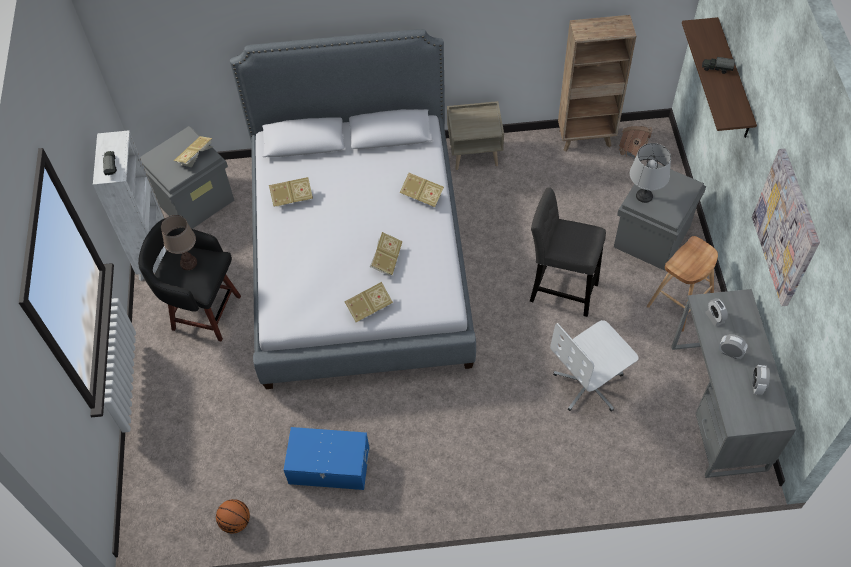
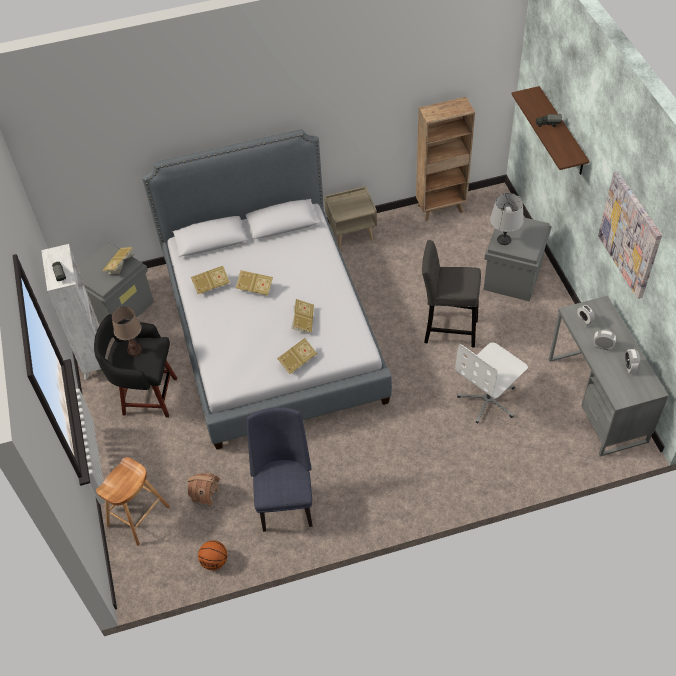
camera: 10 degrees left, 5 degrees down
blue storage box [284,427,369,490] -> blue chair [247,407,312,532]
book [400,173,444,207] -> book moved to [236,270,273,296]
toy house [619,126,653,159] -> toy house moved to [187,473,220,507]
brown stool [647,236,718,332] -> brown stool moved to [96,457,170,546]

